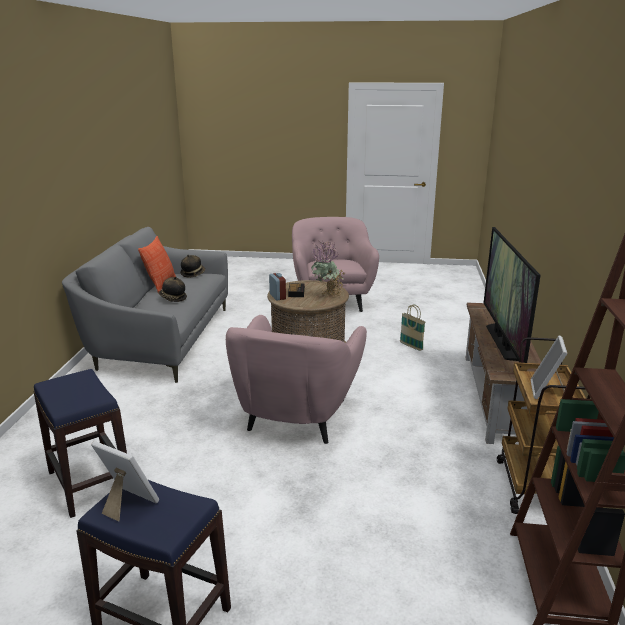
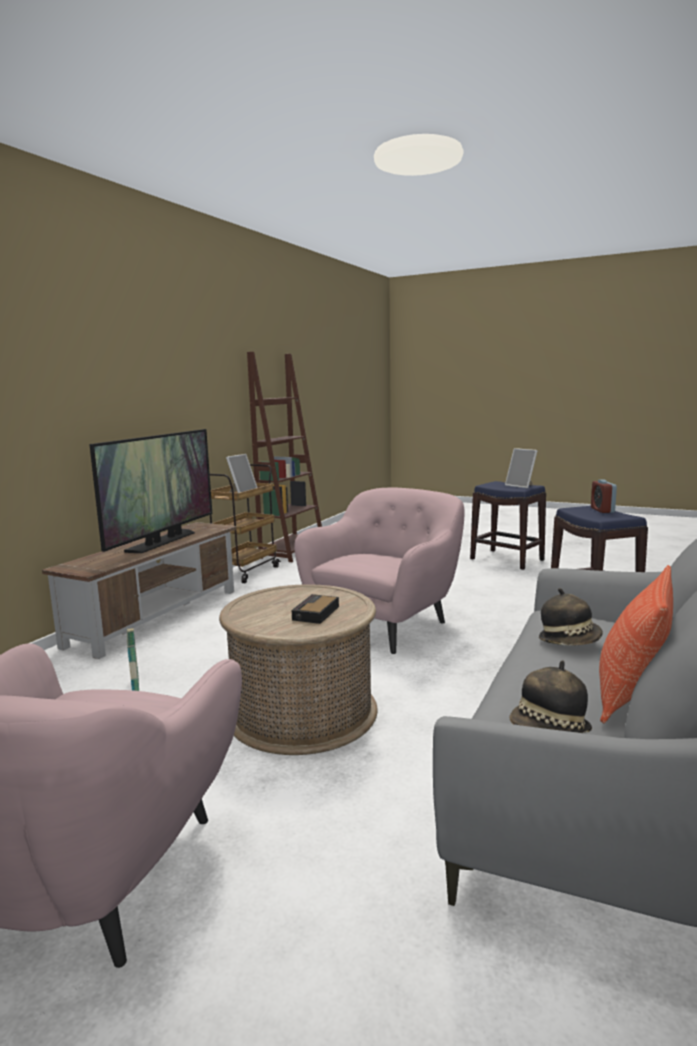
camera: 160 degrees left, 10 degrees down
alarm clock [269,273,286,301] -> alarm clock moved to [591,480,617,513]
potted plant [311,241,346,297] -> none

